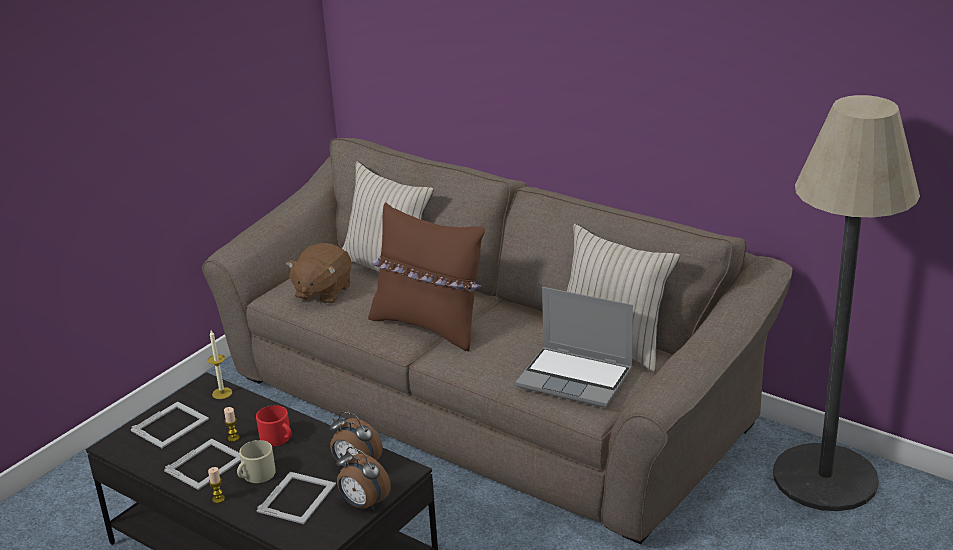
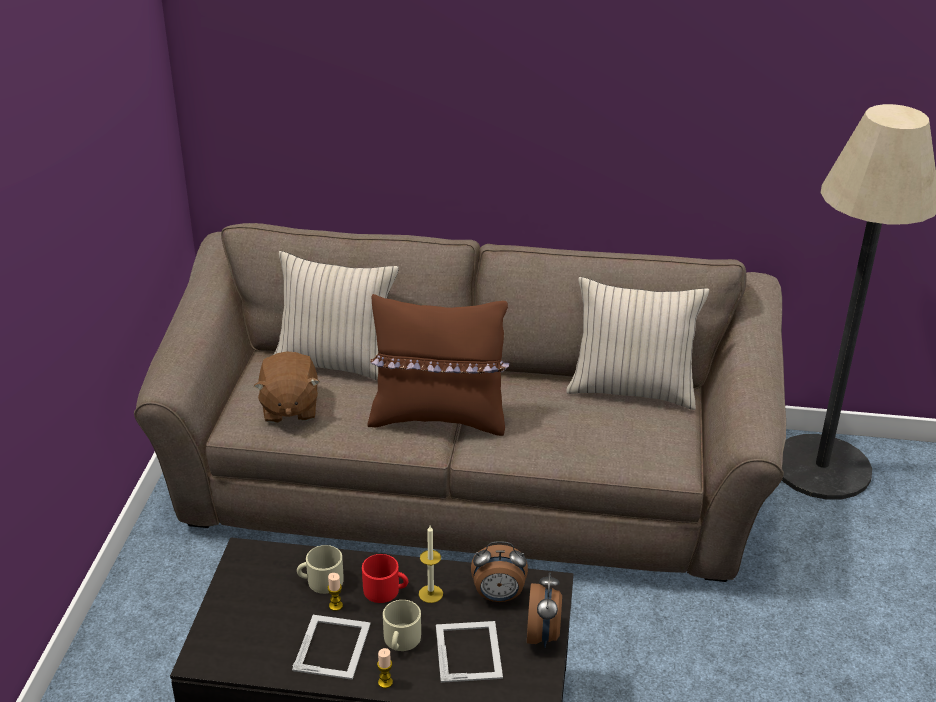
camera: 30 degrees left, 5 degrees up
picture frame [131,402,209,448] -> none
candle [208,330,232,399] -> candle moved to [419,526,443,603]
alarm clock [337,447,391,511] -> alarm clock turned 90 degrees counterclockwise [527,572,562,648]
laptop [515,287,633,408] -> none
none -> beige mug [297,545,344,594]

